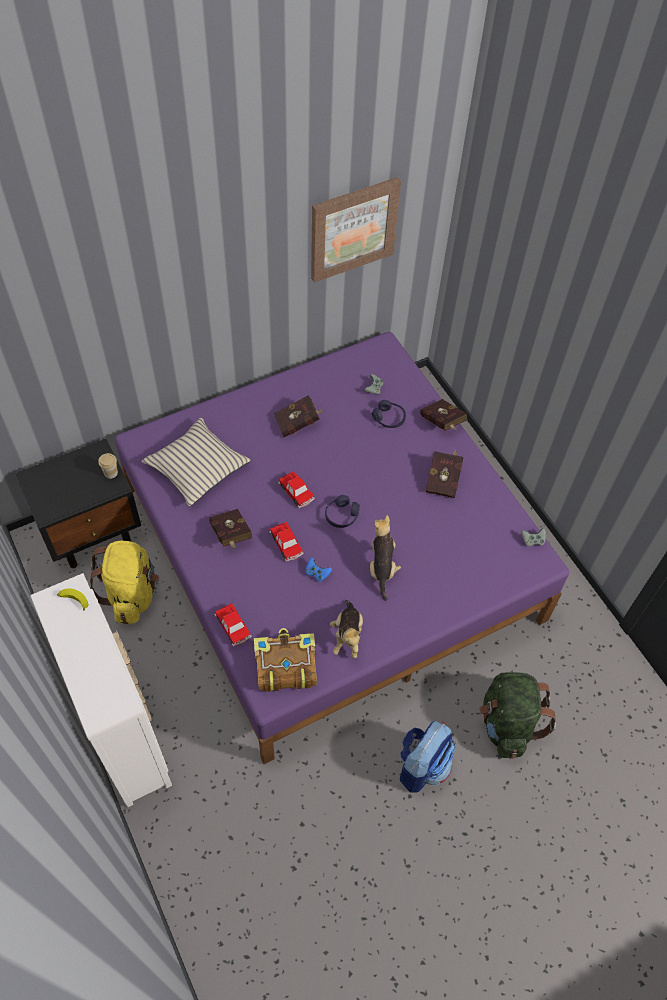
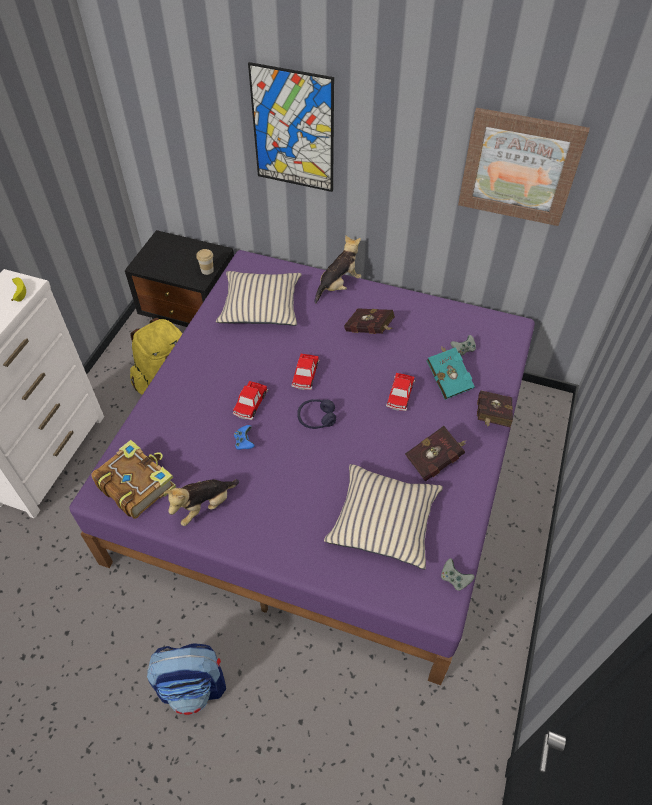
camera: 50 degrees right, 5 degrees down
red book [209,509,252,548] -> none
toy car [214,603,252,647] -> toy car moved to [386,373,415,411]
plush toy [370,515,401,601] -> plush toy moved to [315,235,361,303]
purple headphones [372,400,406,428] -> turquoise book [426,346,475,400]
green backpack [479,672,556,758] -> none
none -> picture [248,62,334,192]
none -> beige pillow [324,464,443,569]

